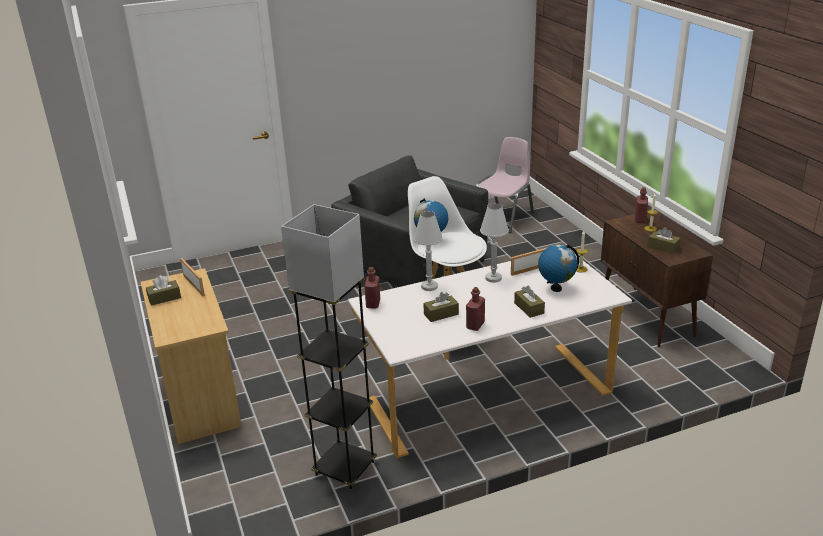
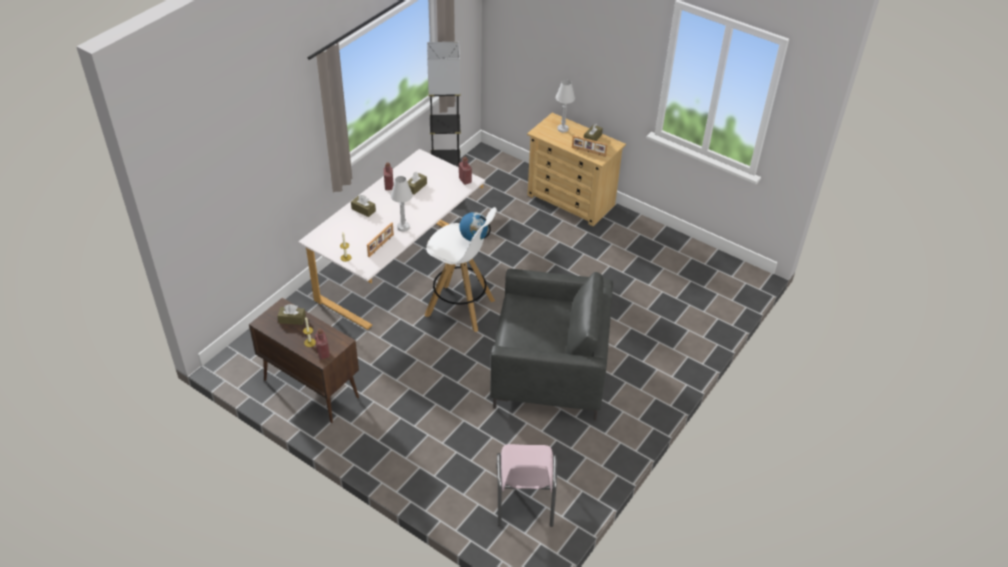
camera: 145 degrees right, 15 degrees up
white table lamp [414,211,443,291] -> white table lamp moved to [556,80,575,132]
globe [538,244,579,292] -> none

